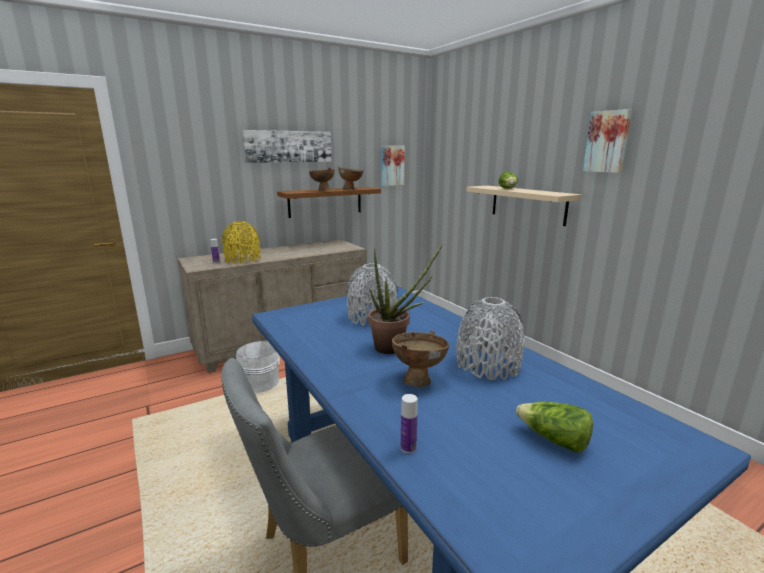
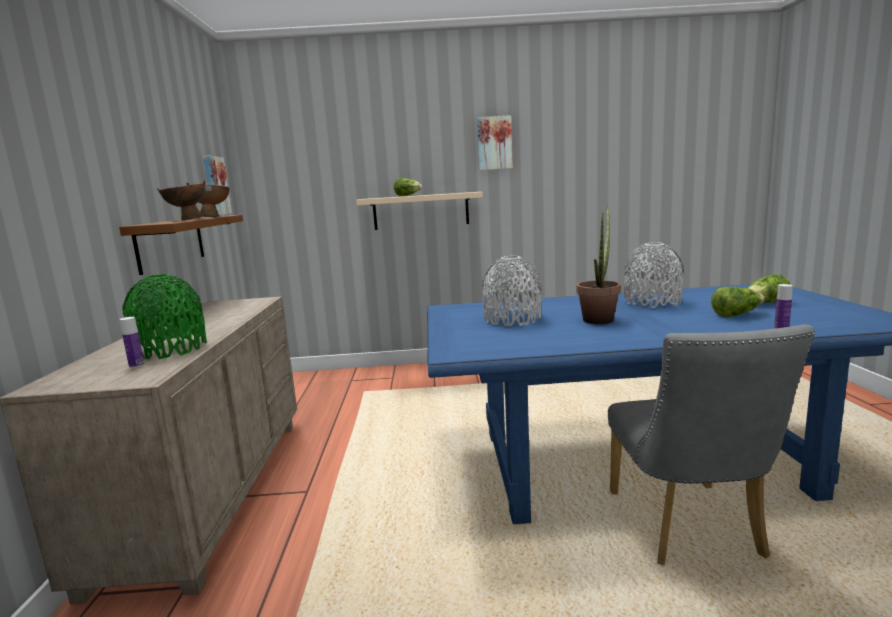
camera: 60 degrees left, 5 degrees down
yellow vase [222,221,260,264] -> green vase [122,274,207,359]
white bucket [236,341,280,393] -> none
picture [242,130,332,163] -> none
brown bowl [392,331,449,387] -> none
none -> lettuce [711,287,765,317]

